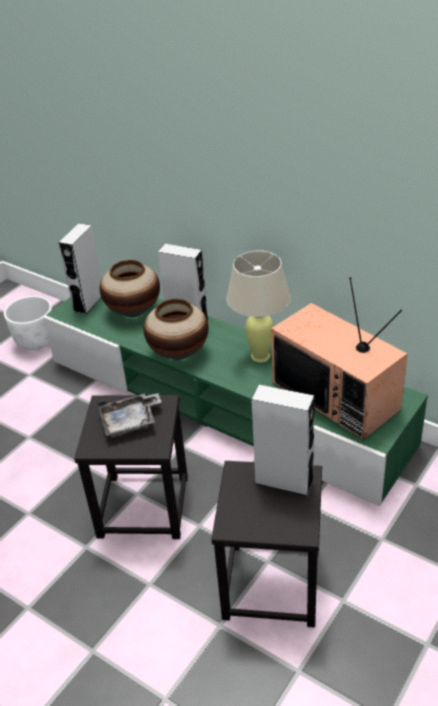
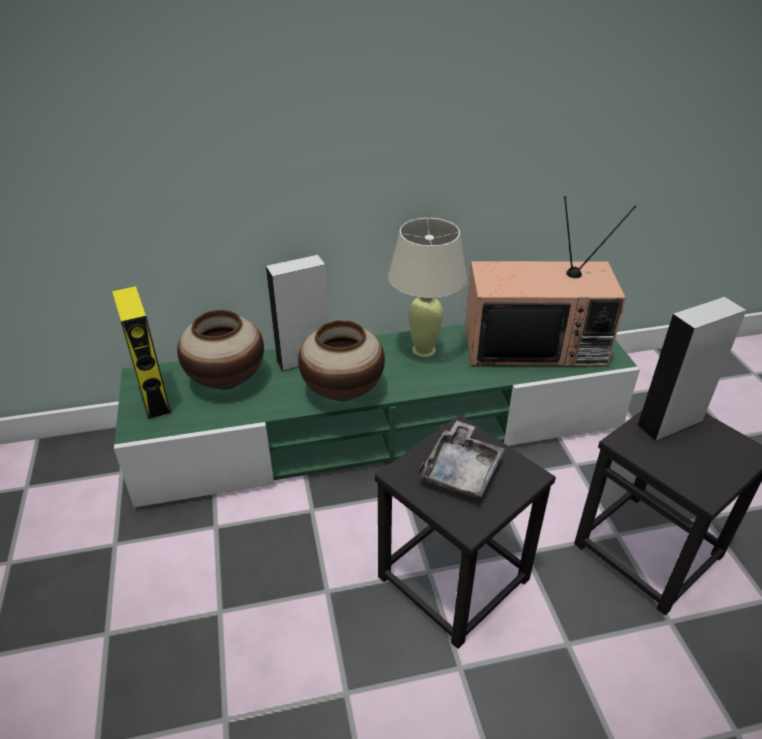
camera: 50 degrees left, 0 degrees up
white planter [4,296,52,351] -> none
grey speaker [59,223,102,314] -> yellow speaker [112,286,172,421]

